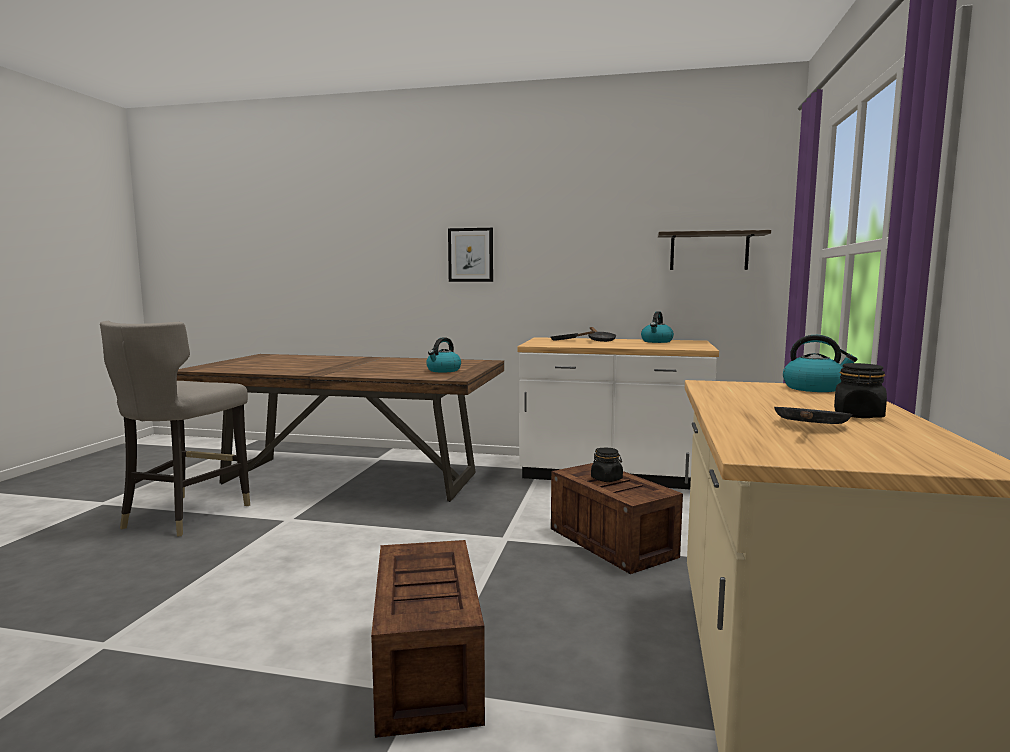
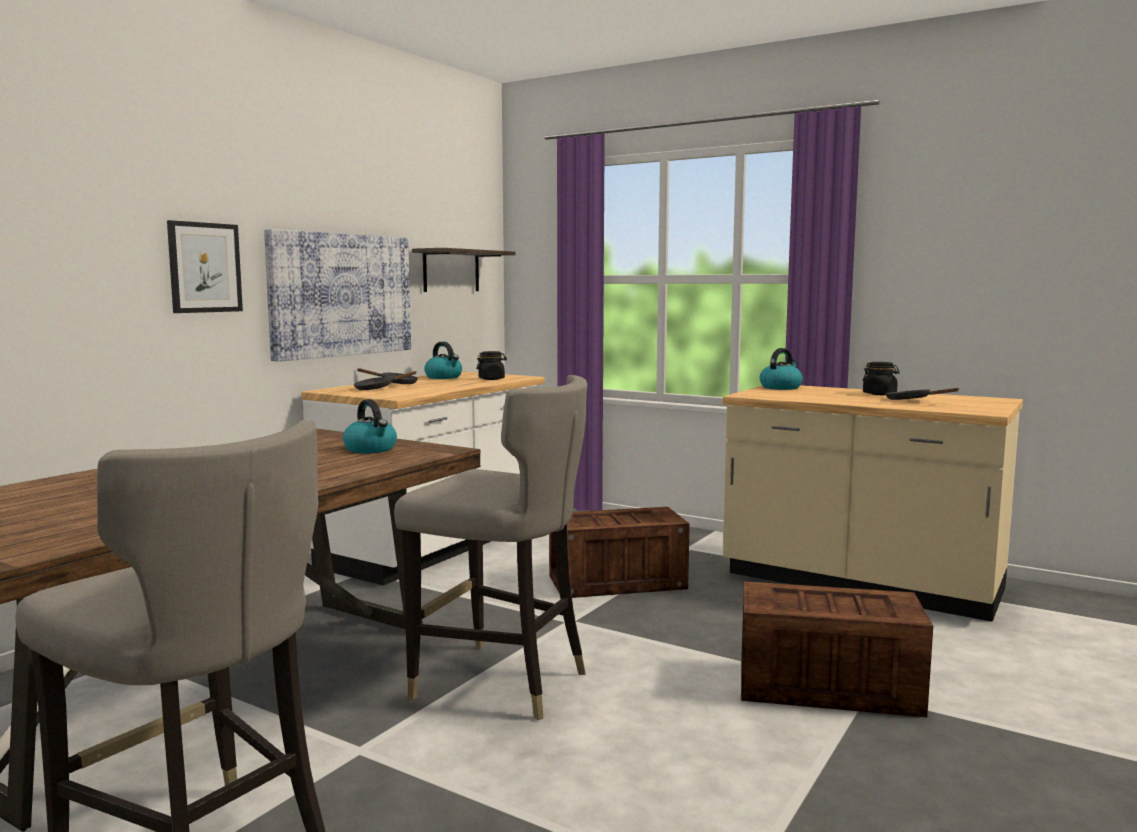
camera: 70 degrees left, 0 degrees up
black jar [591,448,623,482] -> black jar moved to [476,351,507,380]
none -> picture [264,229,411,362]
none -> grey stool [394,375,587,720]

